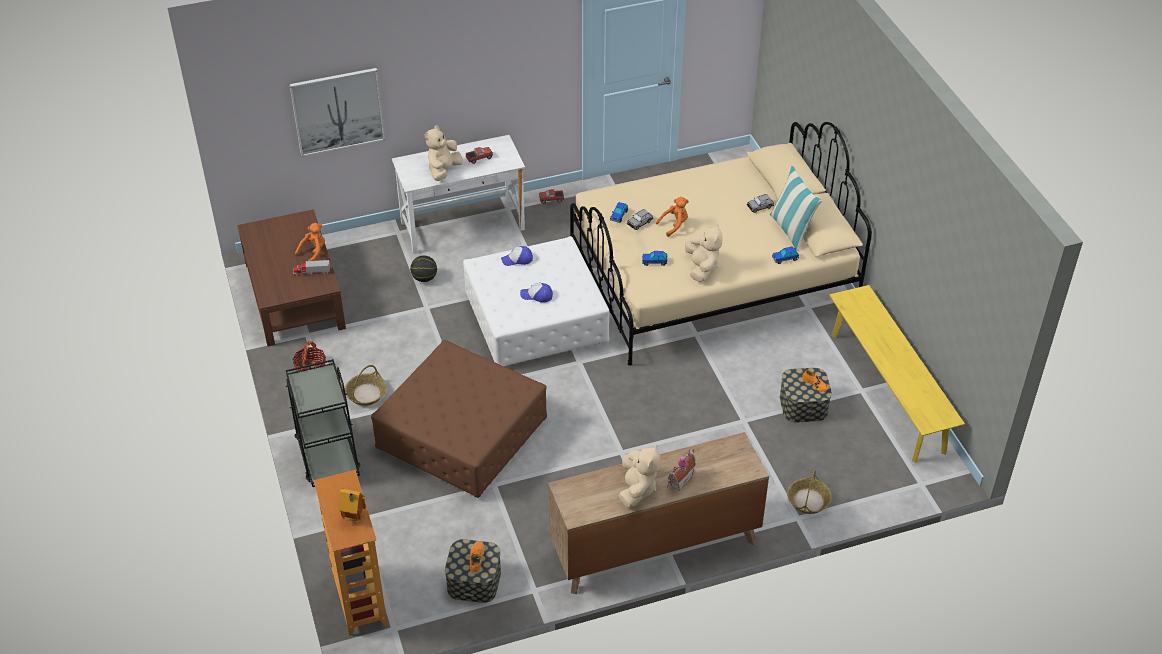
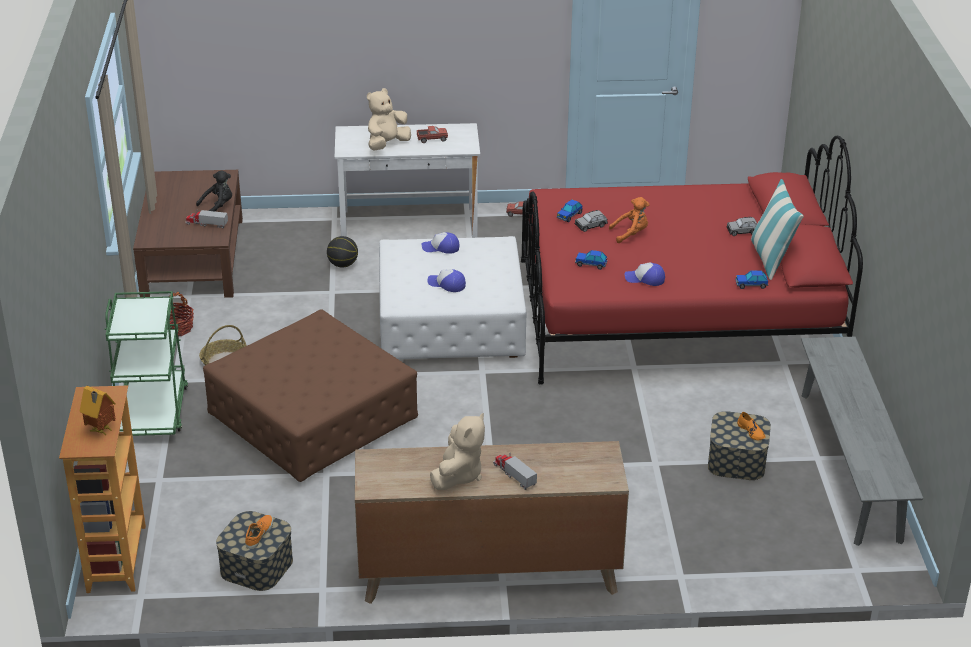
camera: 15 degrees right, 10 degrees down
black cart [286,359,360,487] -> green cart [105,291,188,436]
picture [289,68,385,157] -> none
orange plush toy [295,223,325,261] -> black plush toy [196,170,232,211]
beige bed [570,122,872,366] -> red bed [521,136,863,385]
toy house [667,449,696,491] -> toy truck [493,453,537,490]
beige plush toy [685,224,723,282] -> cap [625,262,665,286]
basket [787,470,832,514] -> none
yellow bench [829,285,965,463] -> grey bench [801,337,923,546]

